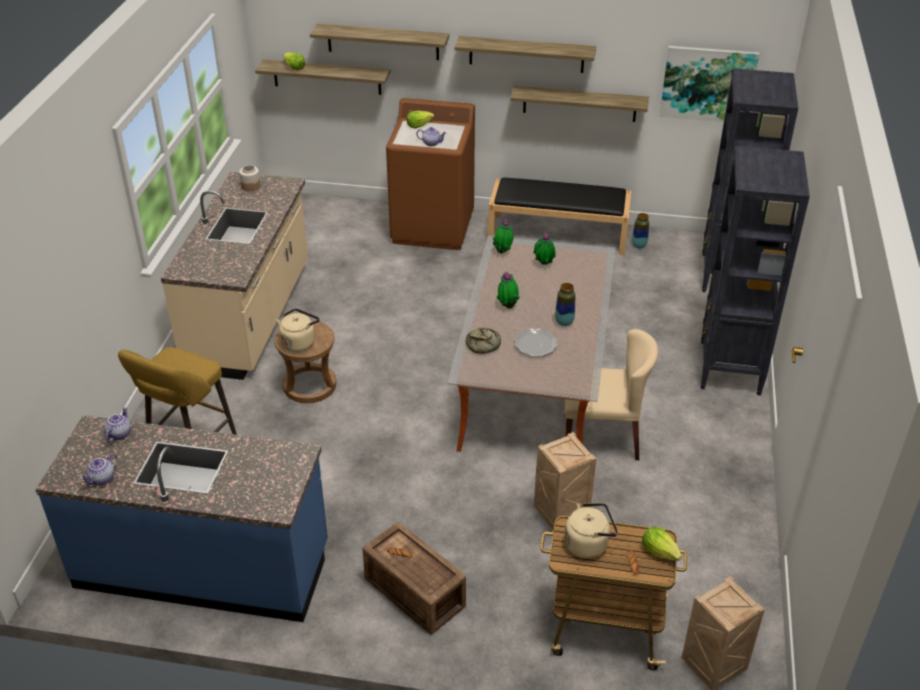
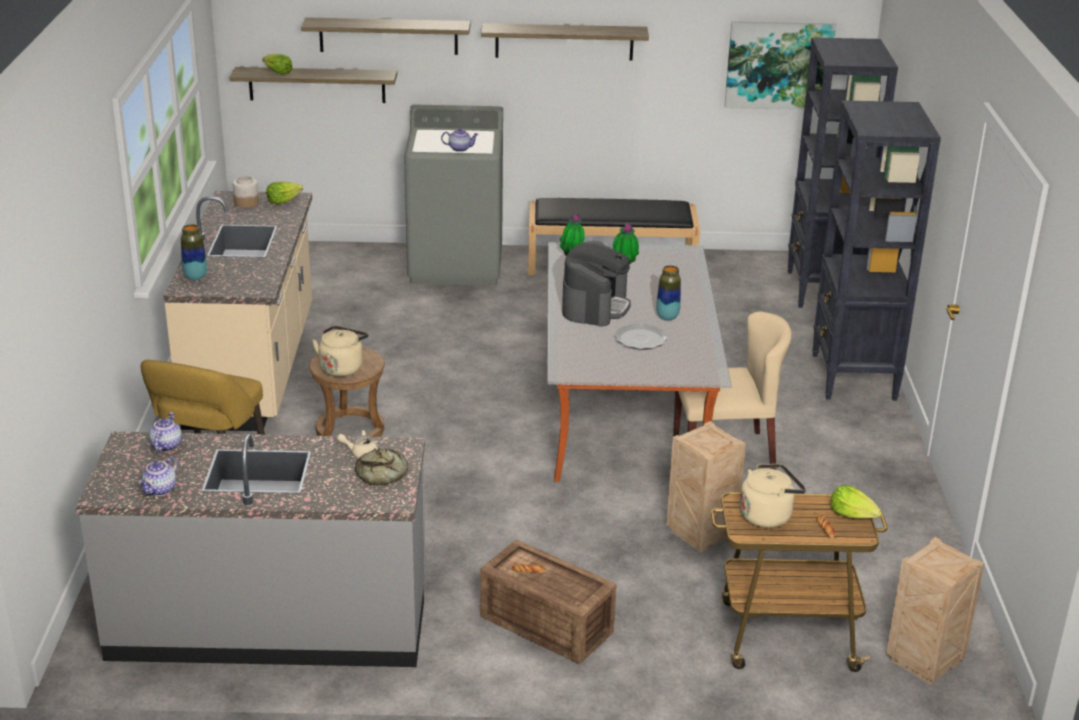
camera: 10 degrees left, 10 degrees down
blue counter [35,415,328,622] -> grey counter [76,432,426,667]
brown washing machine [386,98,475,250] -> grey washing machine [404,105,503,286]
lettuce [407,111,434,128] -> lettuce moved to [266,181,303,204]
bread [466,328,501,354] -> bread moved to [355,448,408,485]
potted plant [496,272,520,309] -> coffee machine [562,241,631,326]
shelf [510,86,649,122] -> none
vase [632,213,649,248] -> vase moved to [181,224,207,280]
none -> beige teapot [337,430,378,458]

